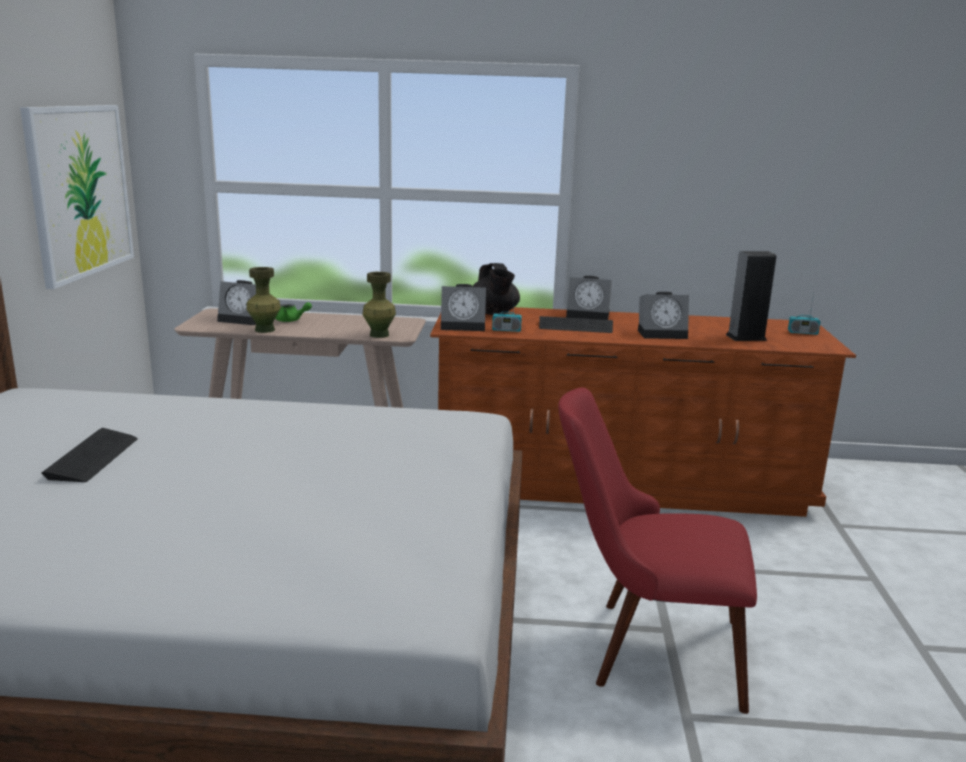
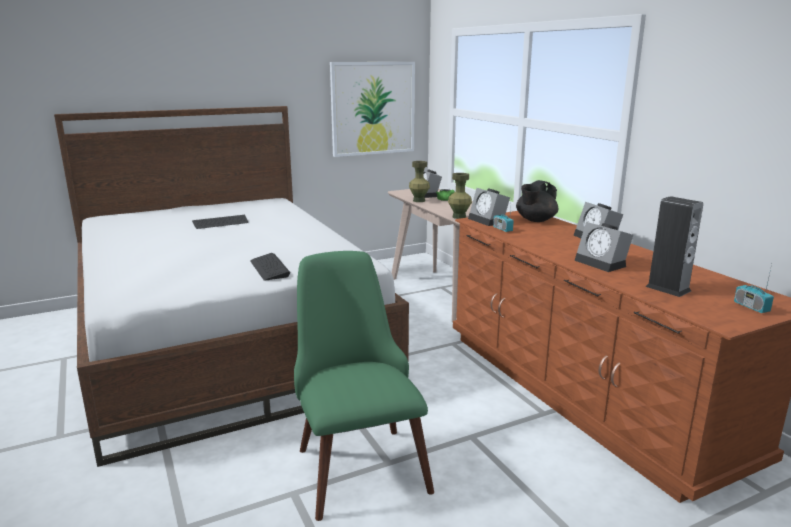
camera: 60 degrees right, 0 degrees up
keyboard [539,316,613,333] -> keyboard moved to [250,253,291,281]
red chair [558,387,757,714] -> green chair [294,251,434,521]

